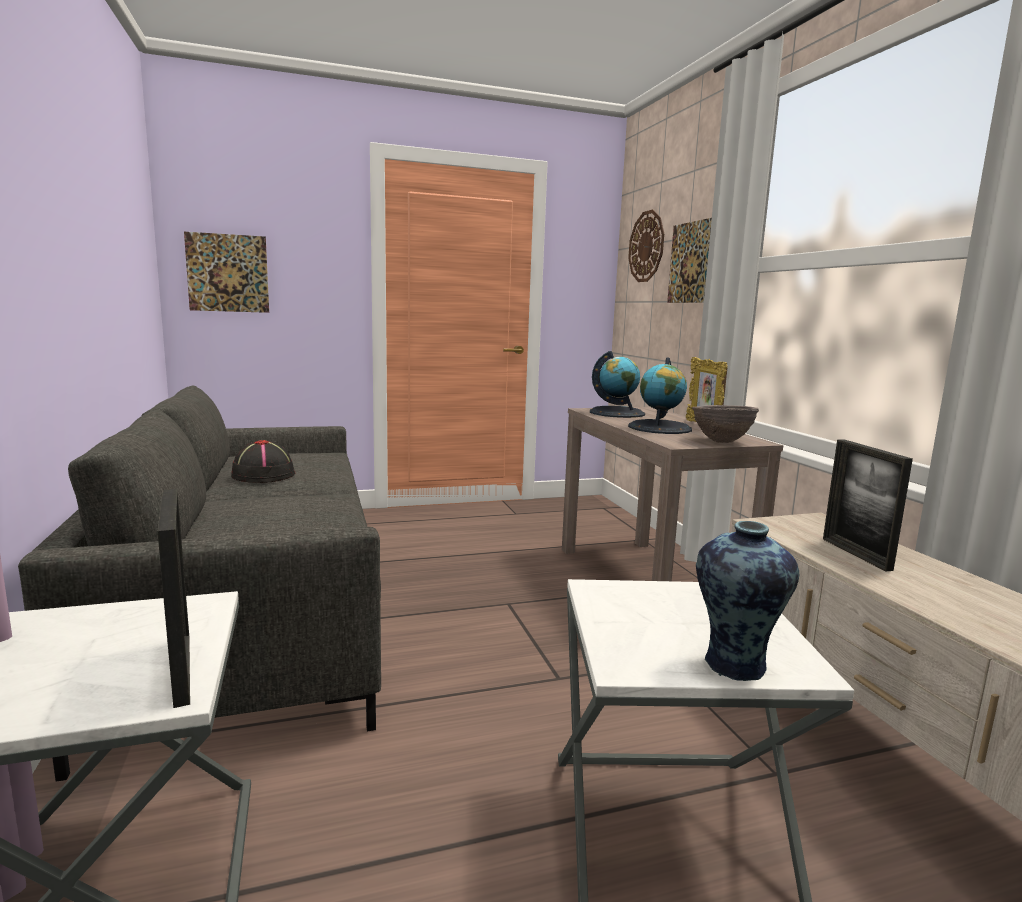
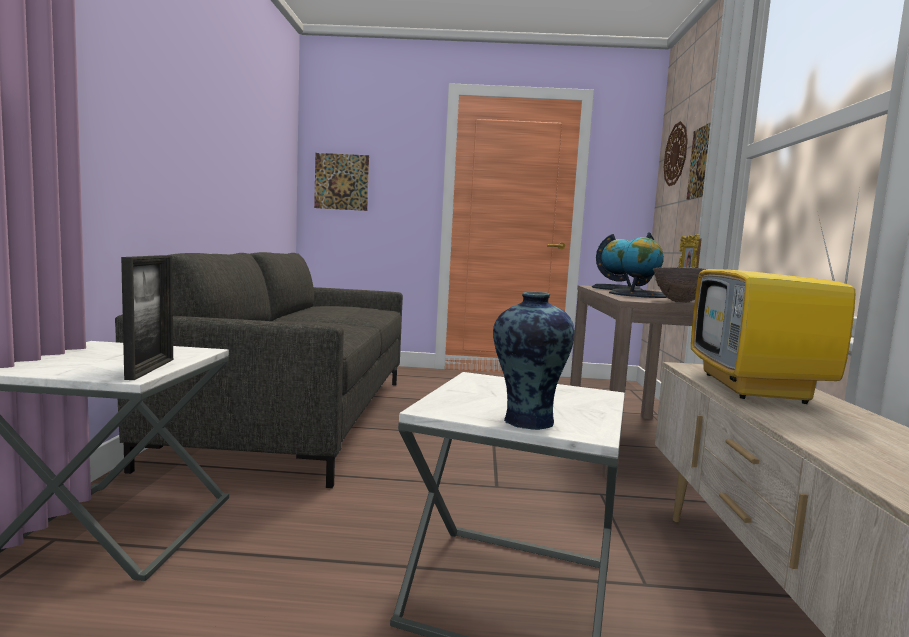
camera: 20 degrees right, 5 degrees down
black hat [231,440,295,483] -> none
picture frame [823,439,913,571] -> television [691,188,860,404]

